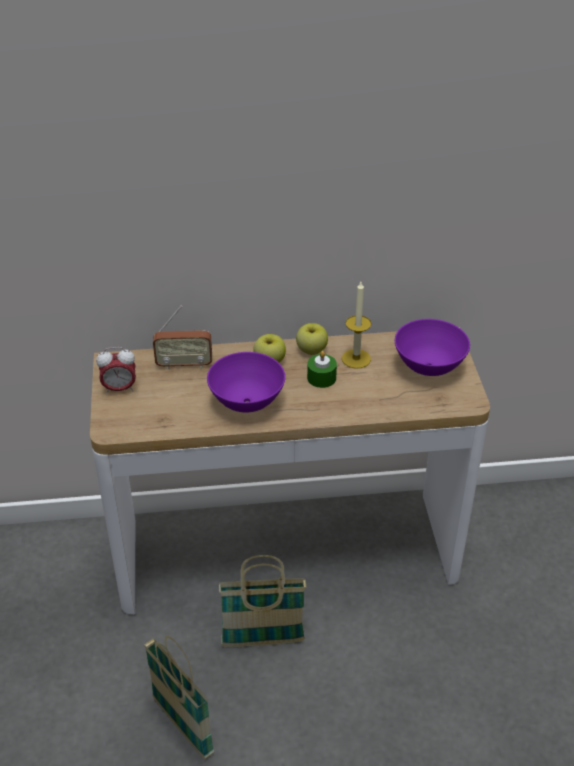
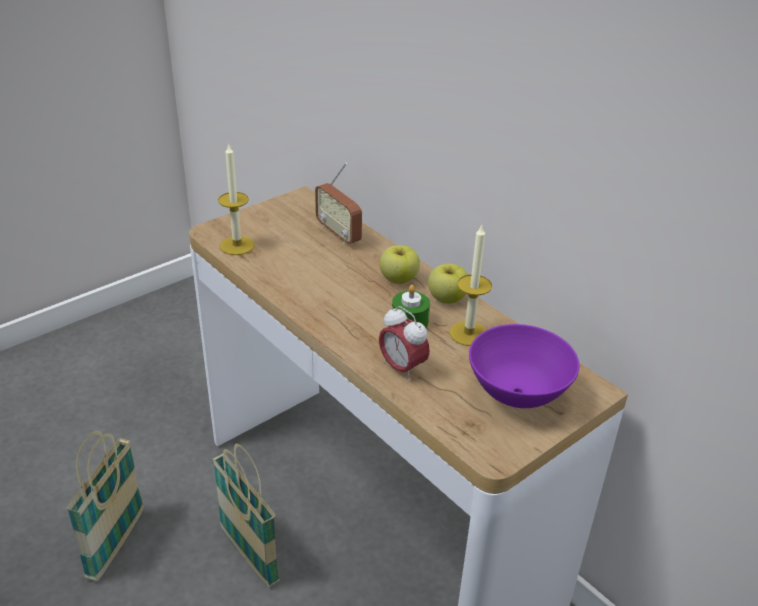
camera: 55 degrees right, 5 degrees down
alarm clock [96,347,136,394] -> alarm clock moved to [379,306,430,381]
purple bowl [207,352,285,412] -> none
none -> candle [218,143,255,255]

